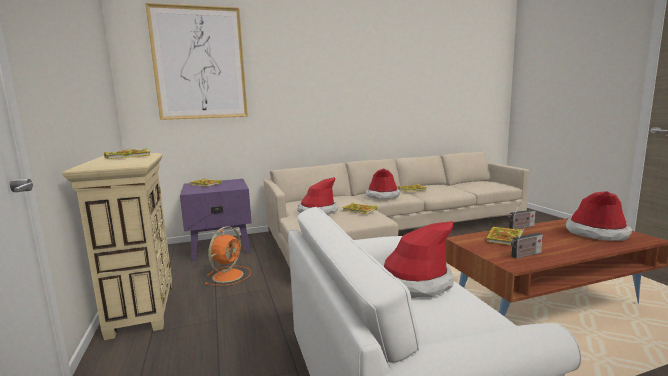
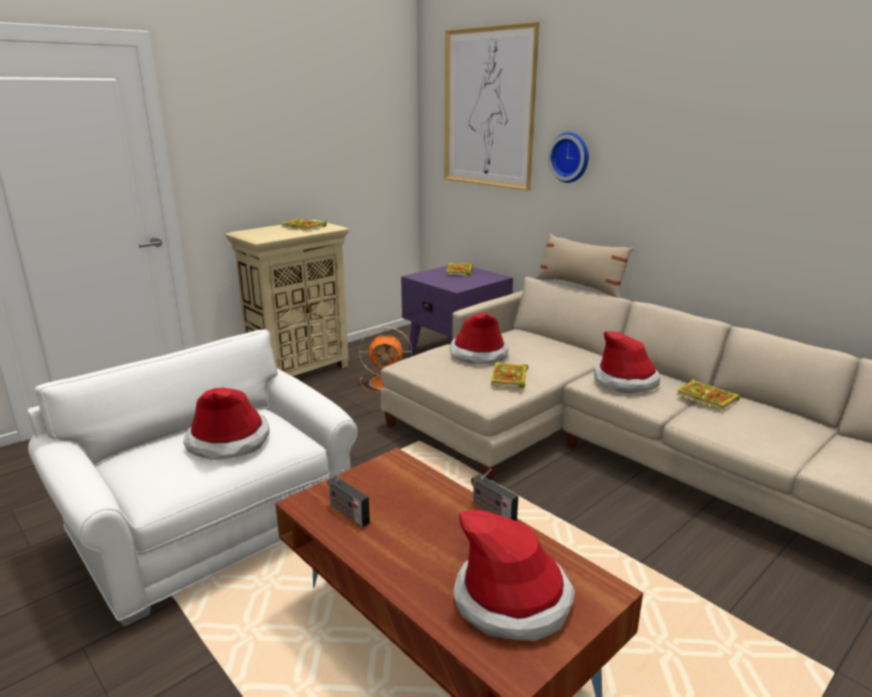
camera: 65 degrees right, 10 degrees up
book [486,227,524,245] -> none
none -> beige pillow [536,233,633,298]
none -> wall clock [548,132,589,183]

